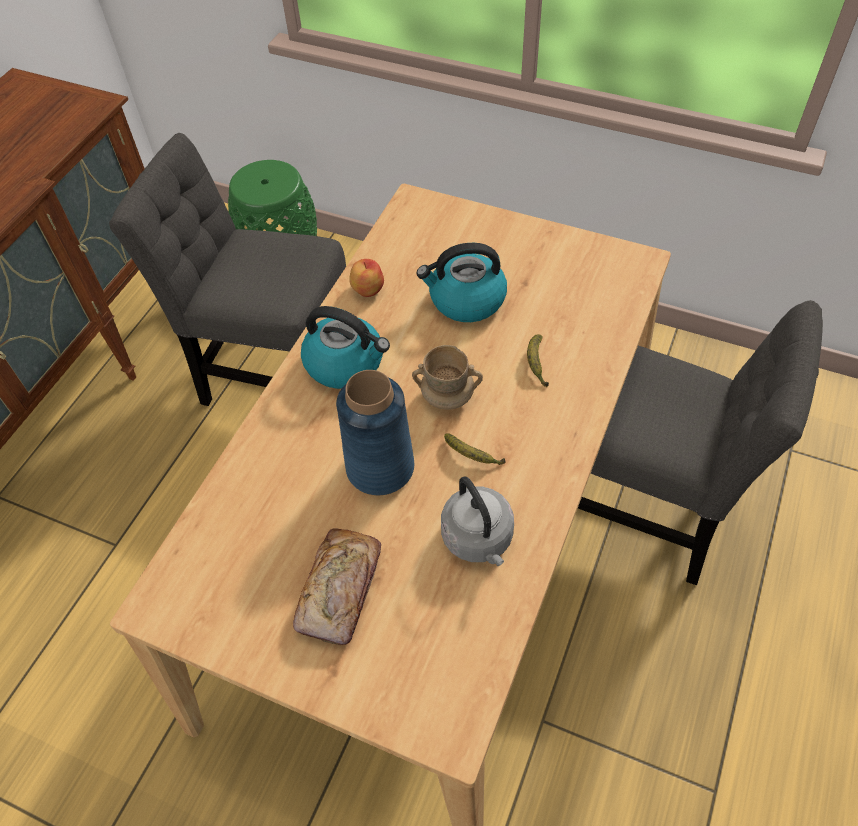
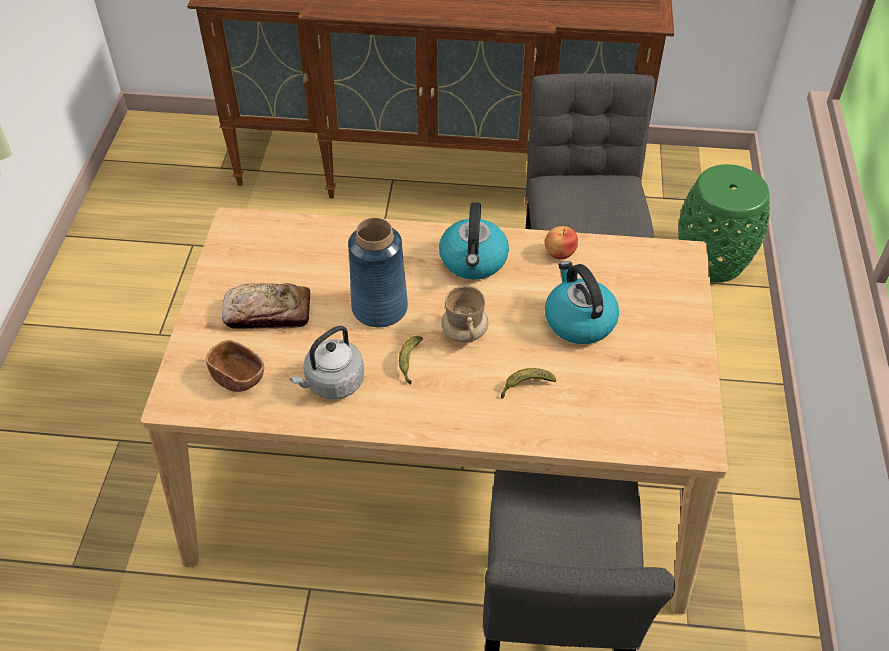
camera: 70 degrees right, 5 degrees down
none -> brown bowl [206,340,264,392]

